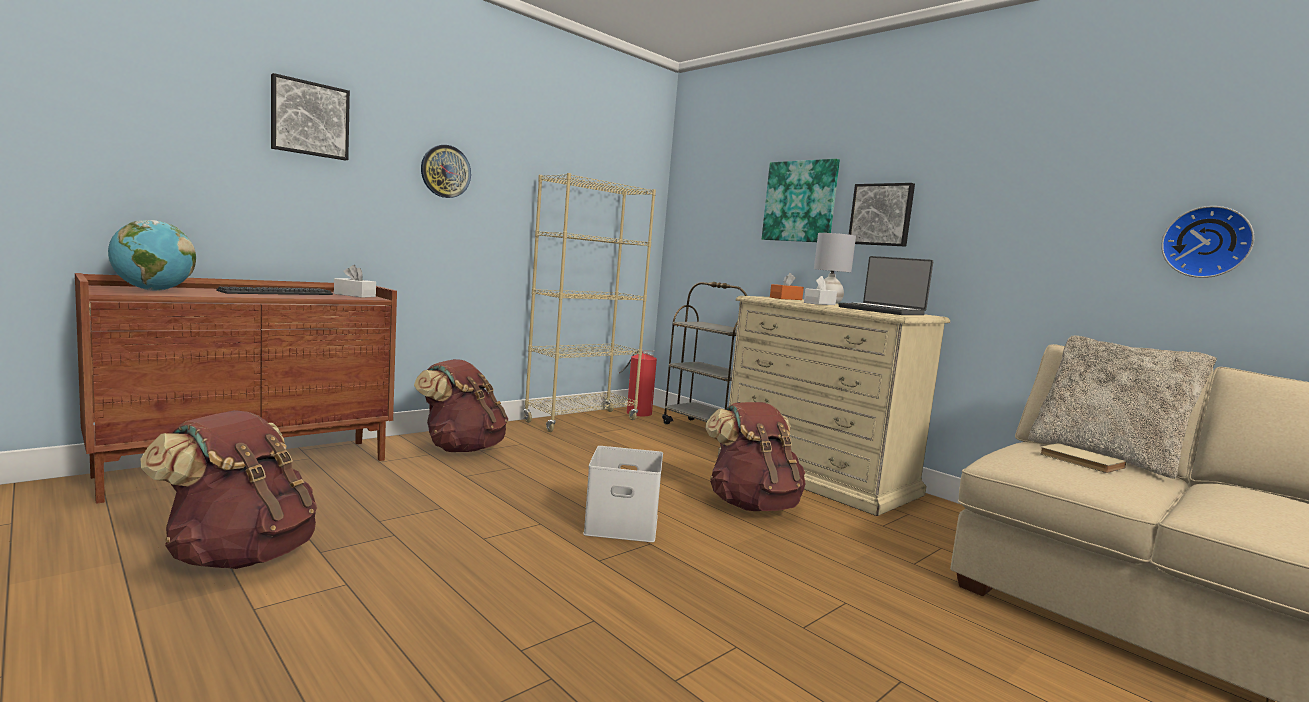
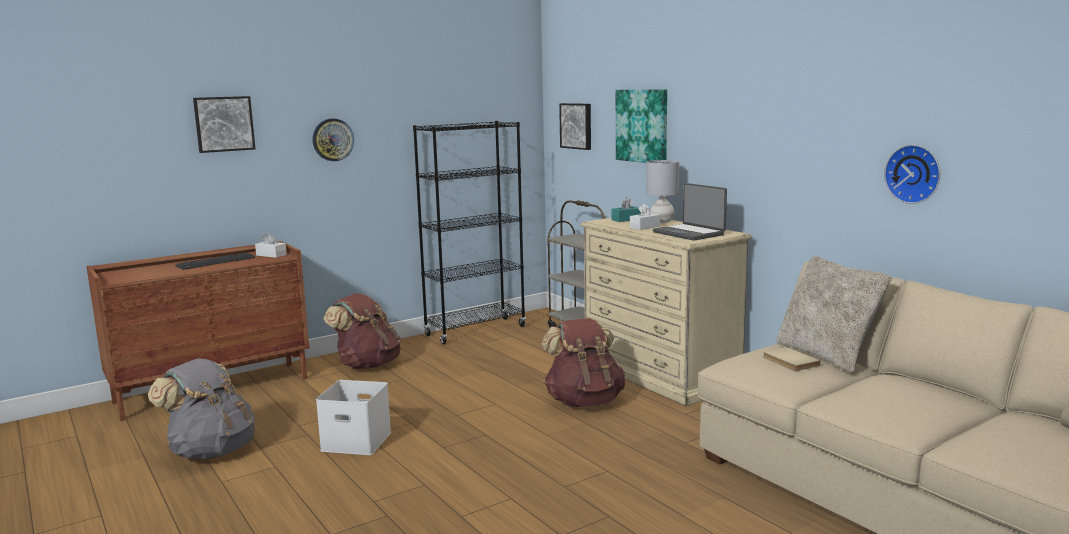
camera: 10 degrees right, 5 degrees up
globe [108,220,196,291] -> none
brown backpack [141,410,317,569] -> grey backpack [148,358,254,459]
beige bookcase [524,173,656,432] -> black bookcase [413,121,526,345]
white storage box [583,446,663,542] -> white storage box moved to [316,380,391,455]
fire extinguisher [619,350,657,416] -> none
orange tissue box [770,273,804,300] -> turquoise tissue box [612,197,641,222]
picture [849,183,915,247] -> picture moved to [559,103,591,150]

